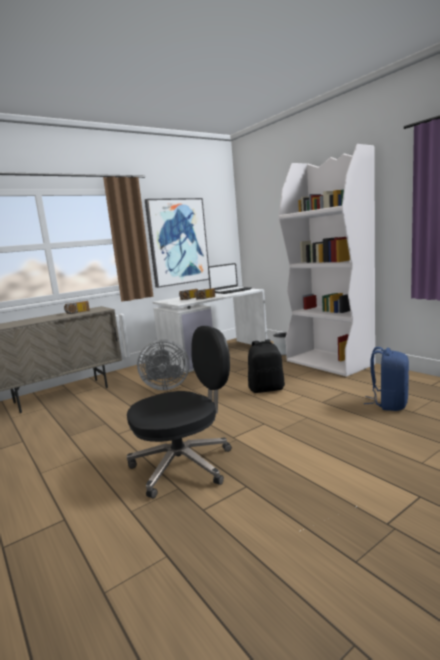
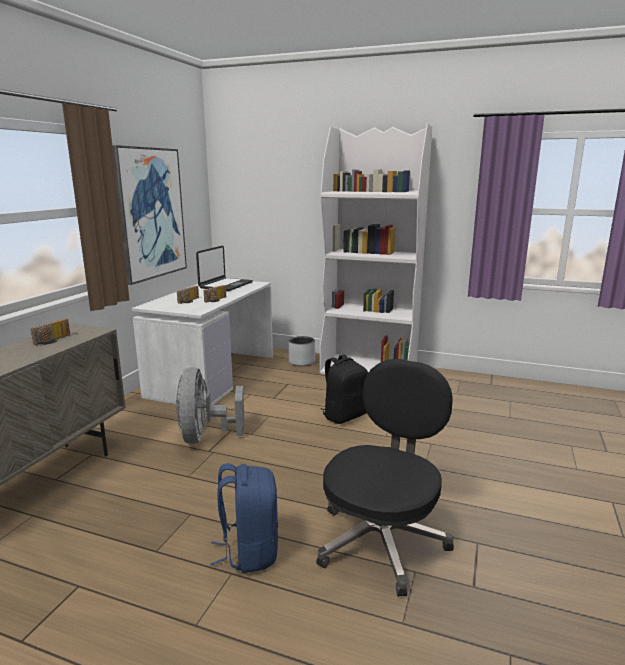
camera: 35 degrees left, 5 degrees up
grey fan [137,339,190,390] -> grey fan turned 120 degrees clockwise [176,367,244,444]
blue backpack [364,347,409,411] -> blue backpack moved to [210,463,278,573]

